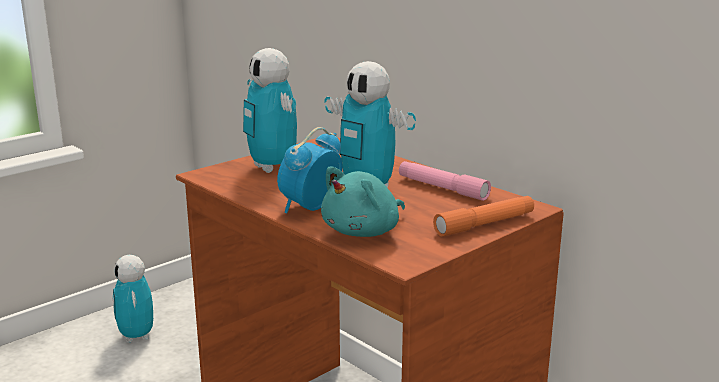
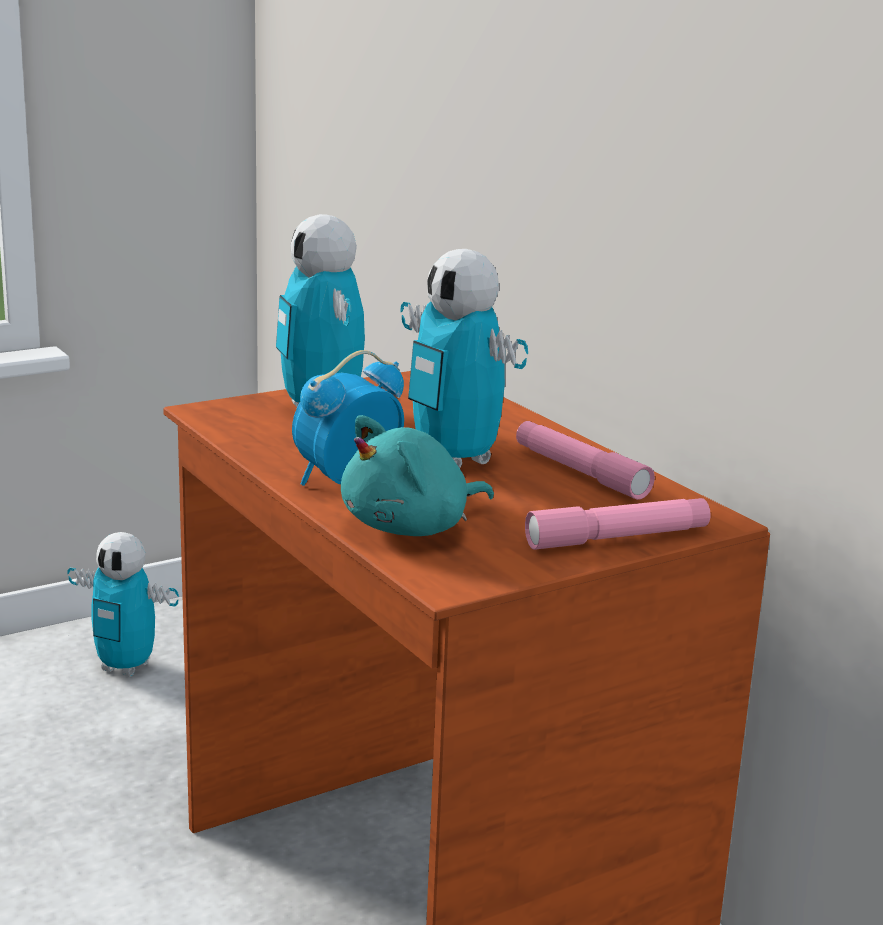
camera: 10 degrees right, 0 degrees up
toy robot [113,255,153,343] -> toy robot turned 60 degrees counterclockwise [67,532,179,677]
orange flashlight [433,196,534,237] -> pink flashlight [525,498,710,550]

